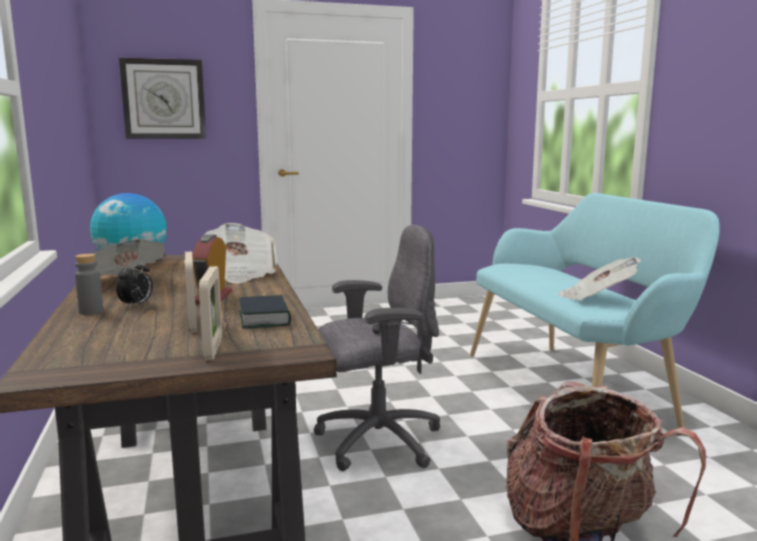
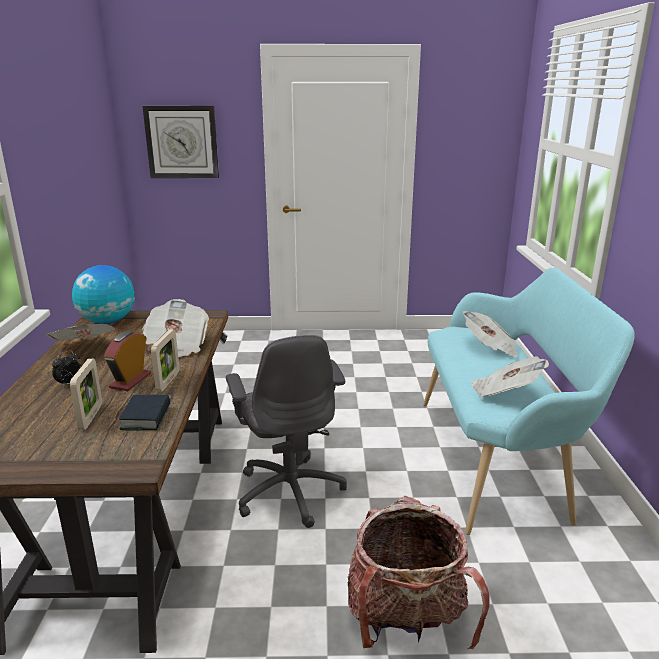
camera: 15 degrees right, 10 degrees up
grey bottle [75,254,103,315] -> none
picture frame [199,266,222,360] -> picture frame moved to [151,329,179,392]
grey office chair [314,225,440,471] -> grey office chair turned 75 degrees clockwise [226,335,347,528]
none -> newspaper [463,311,517,357]

